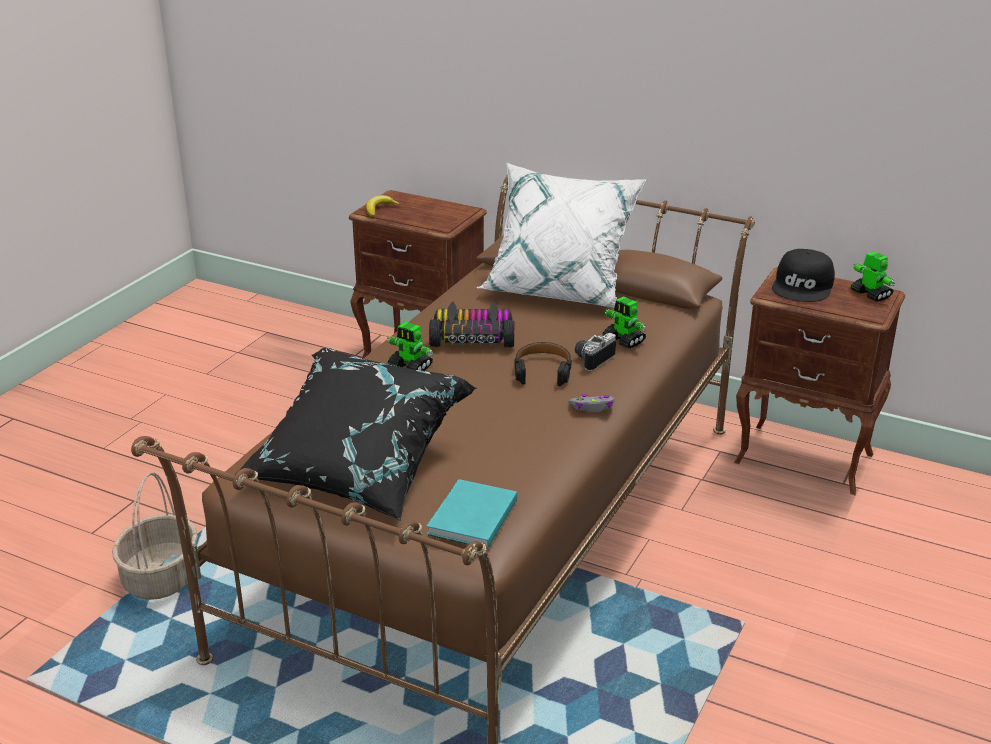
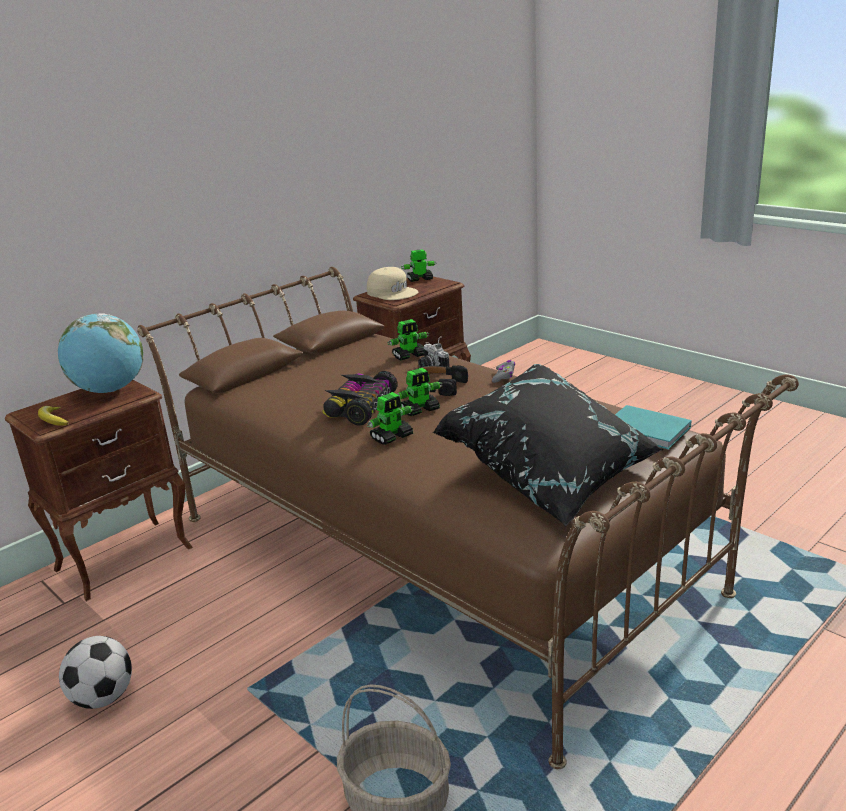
camera: 70 degrees left, 5 degrees down
white pillow [476,163,646,308] -> none
black cap [772,249,835,302] -> beige cap [367,267,419,300]
none -> globe [58,313,144,393]
none -> football [59,636,132,709]
none -> toy robot [397,368,443,416]

